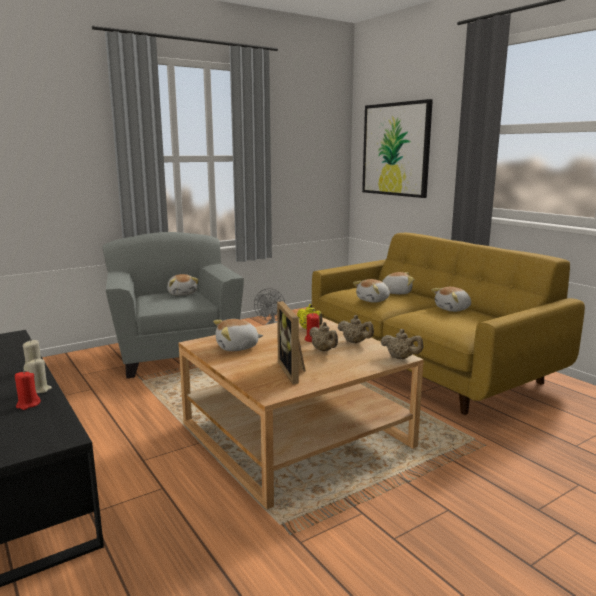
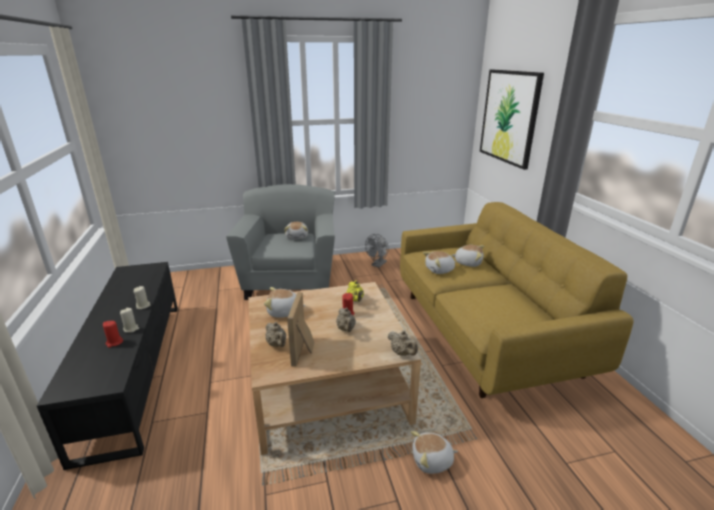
camera: 20 degrees right, 10 degrees up
beige teapot [337,315,374,343] -> beige teapot moved to [266,322,286,347]
plush toy [432,287,471,312] -> plush toy moved to [411,431,458,474]

